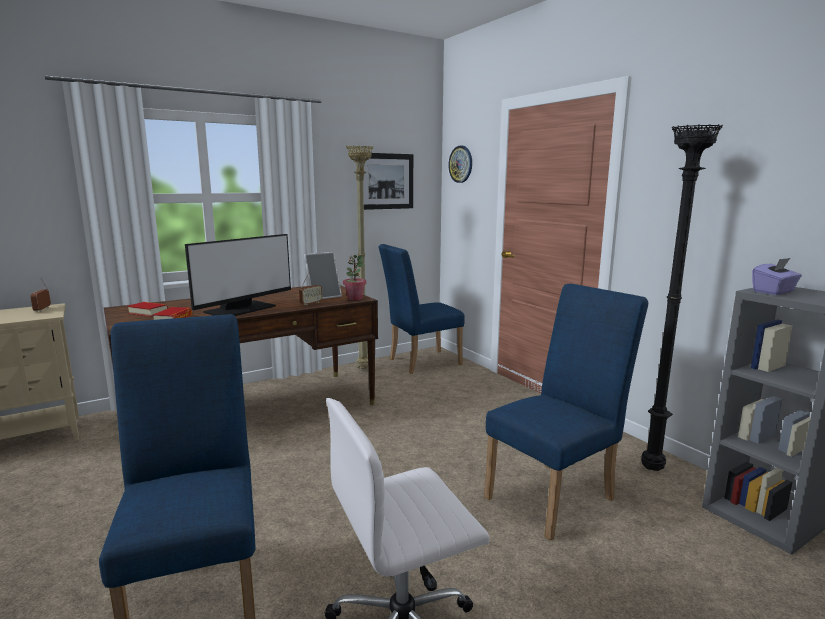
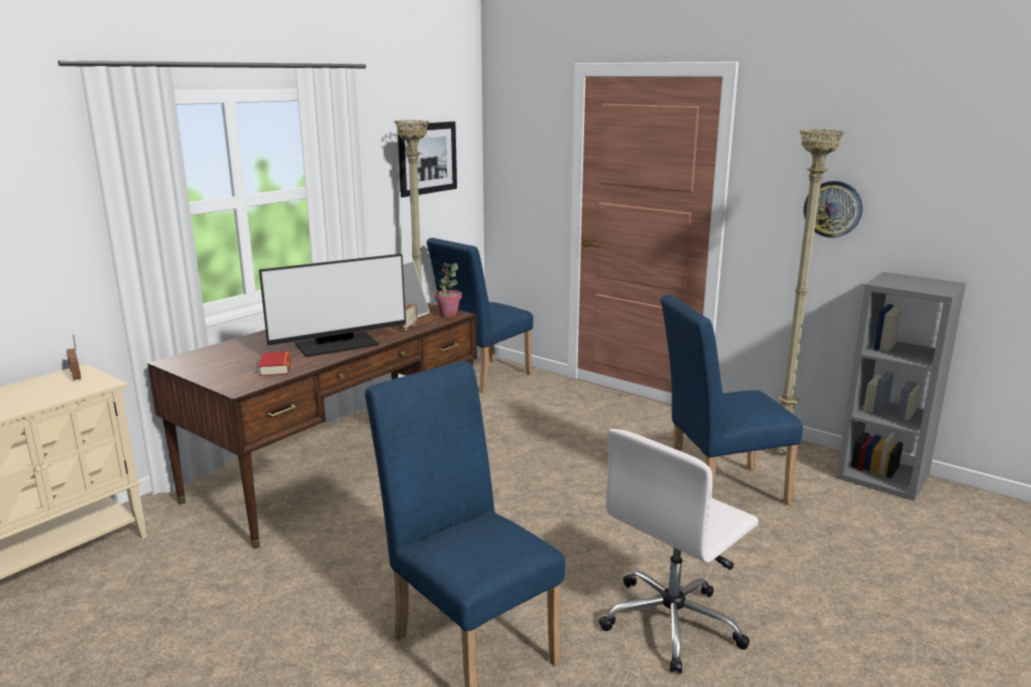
camera: 20 degrees left, 5 degrees up
book [127,302,168,317] -> none
monitor [185,234,291,316] -> monitor turned 45 degrees clockwise [259,254,406,357]
wall clock [448,146,472,183] -> wall clock moved to [804,181,863,238]
blue chair [484,284,648,541] -> blue chair turned 135 degrees counterclockwise [660,295,803,506]
black floor lamp [641,124,723,471] -> beige floor lamp [772,129,845,454]
purple tissue box [752,258,802,295] -> none

